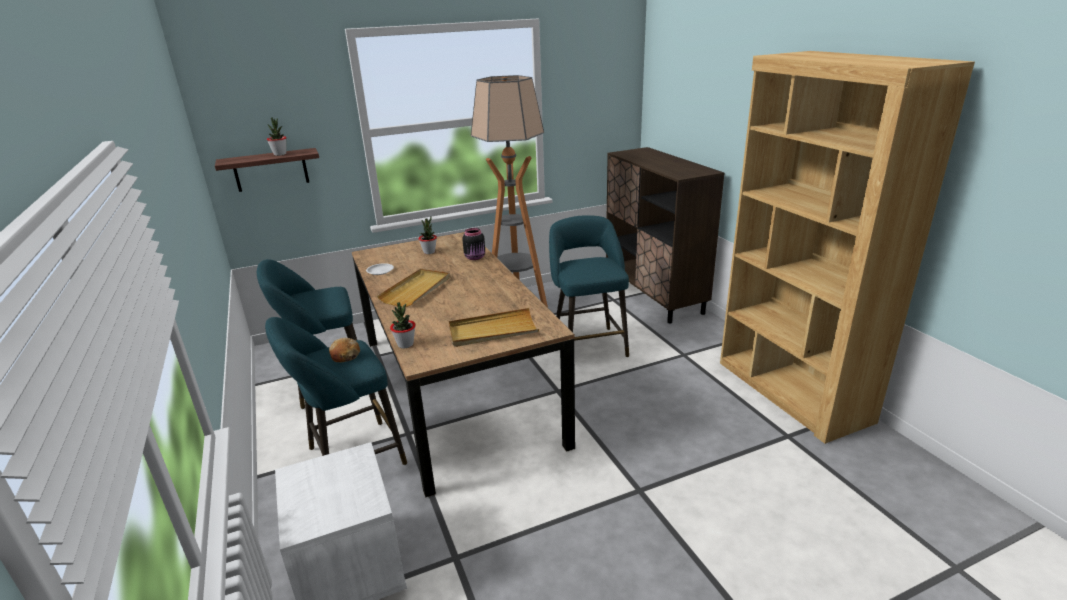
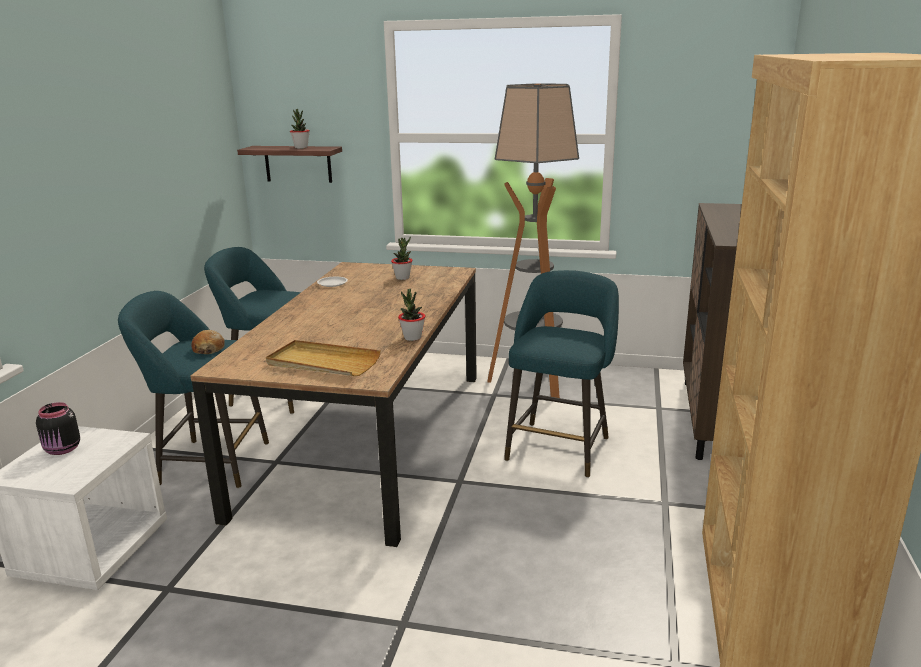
camera: 35 degrees right, 5 degrees down
beige tray [377,269,450,307] -> none
potted plant [390,302,416,348] -> potted plant moved to [398,289,425,341]
black jar [462,228,485,260] -> black jar moved to [36,402,80,455]

